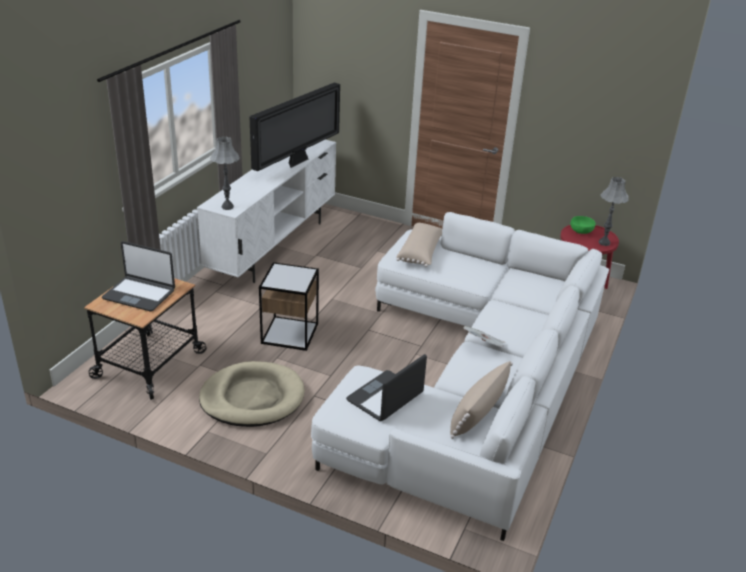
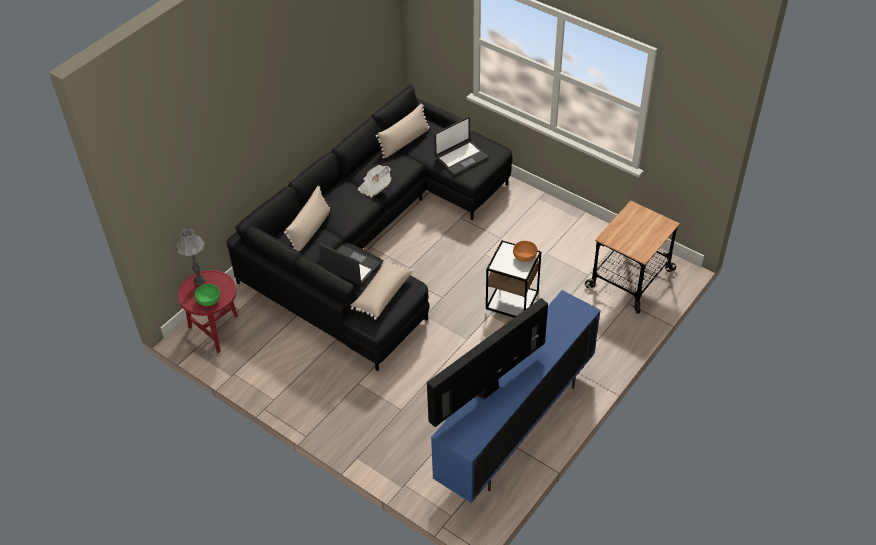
camera: 165 degrees left, 15 degrees up
laptop [102,241,175,311] -> laptop moved to [319,243,380,285]
white tv stand [197,140,336,283] -> blue tv stand [431,290,601,503]
beige dog bed [199,361,305,427] -> none
grey table lamp [210,137,240,210] -> none
white sofa [311,212,609,541] -> black sofa [226,85,513,371]
none -> beige pillow [284,186,330,252]
none -> orange bowl [513,241,537,262]

